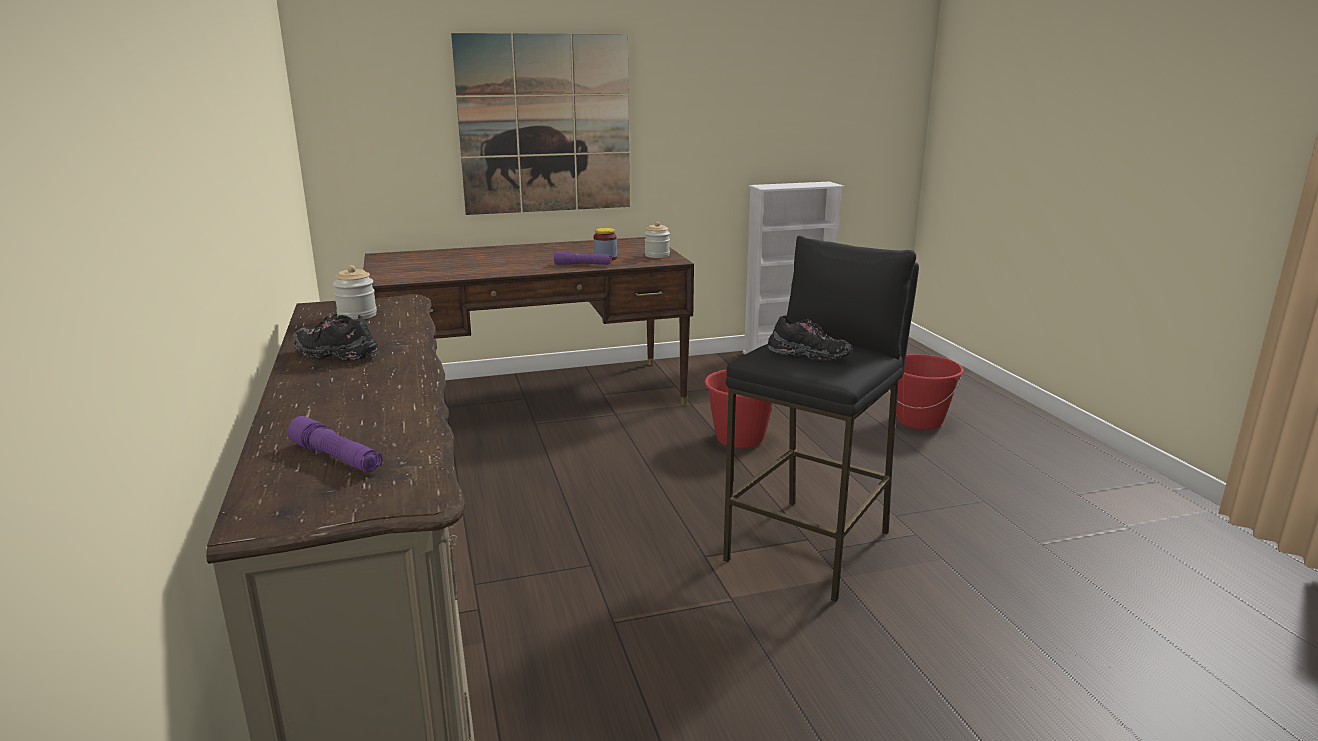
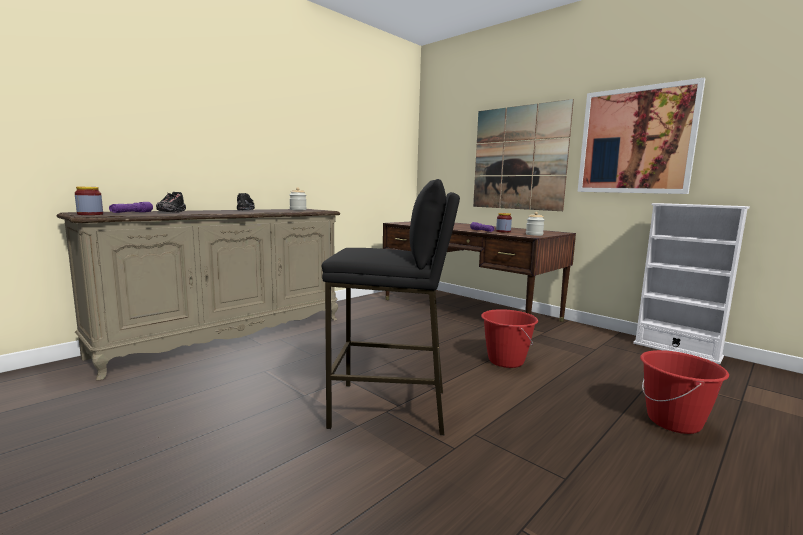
camera: 60 degrees right, 10 degrees down
black shoe [768,315,853,361] -> black shoe moved to [156,192,186,213]
none -> jar [75,187,103,215]
none -> picture [578,77,705,194]

